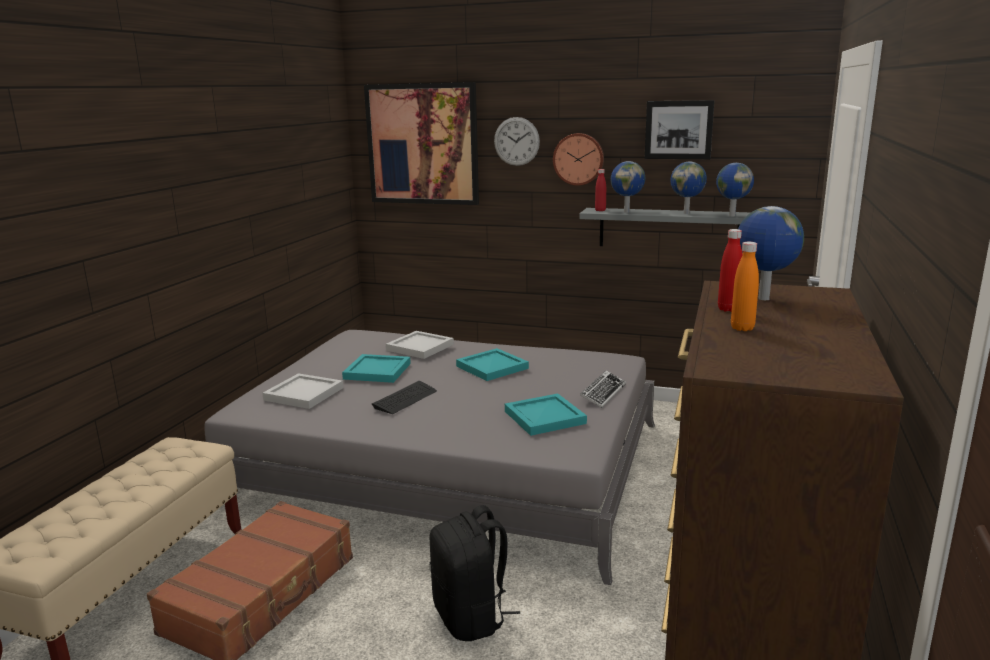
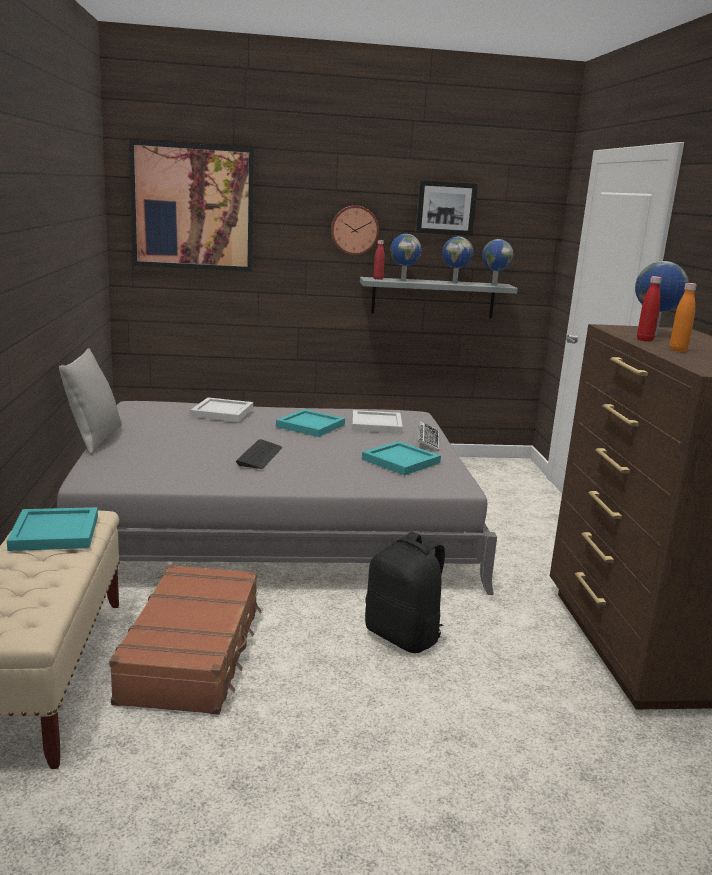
camera: 25 degrees left, 0 degrees up
white tray [262,373,343,409] -> white tray moved to [352,410,403,434]
turquoise tray [342,354,411,383] -> turquoise tray moved to [7,507,98,551]
wall clock [494,117,540,166] -> none
none -> grey pillow [59,348,122,454]

